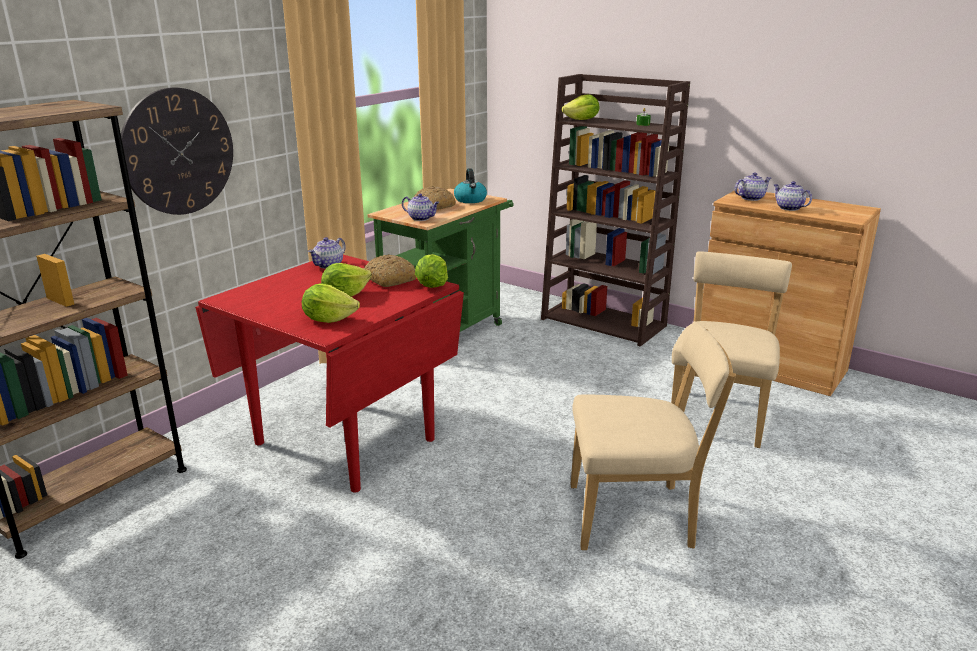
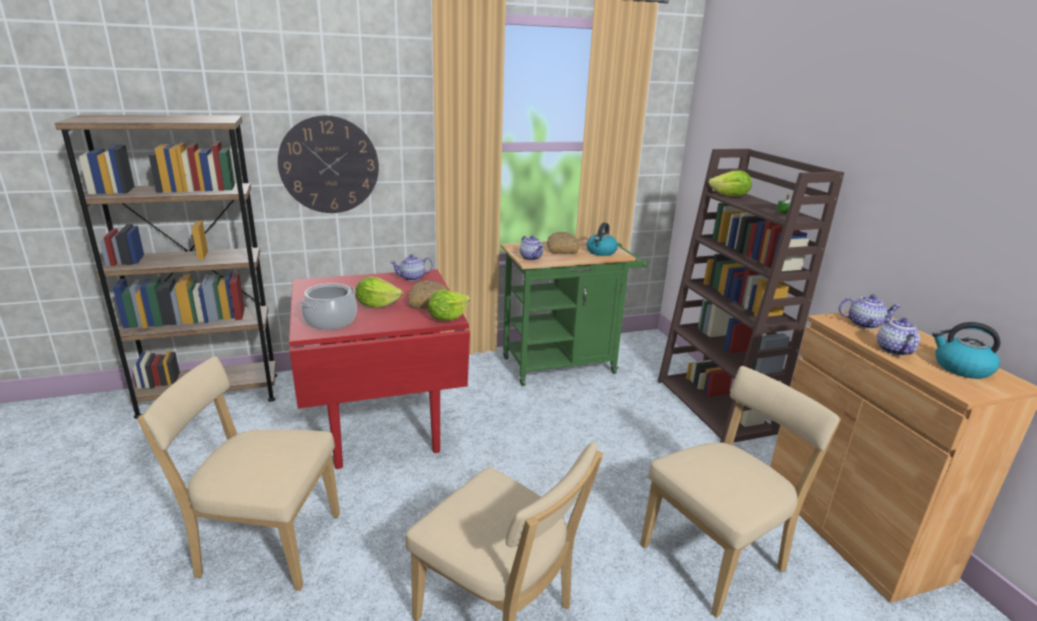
camera: 35 degrees right, 0 degrees up
lettuce [302,283,360,323] -> cooking pot [300,283,357,330]
none -> beige chair [137,356,340,591]
none -> kettle [932,322,1001,379]

